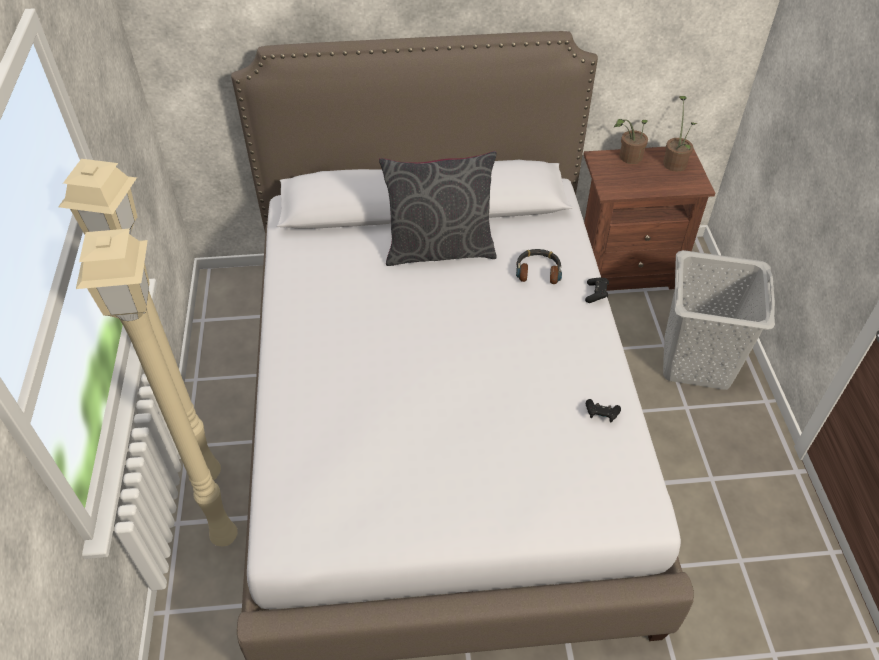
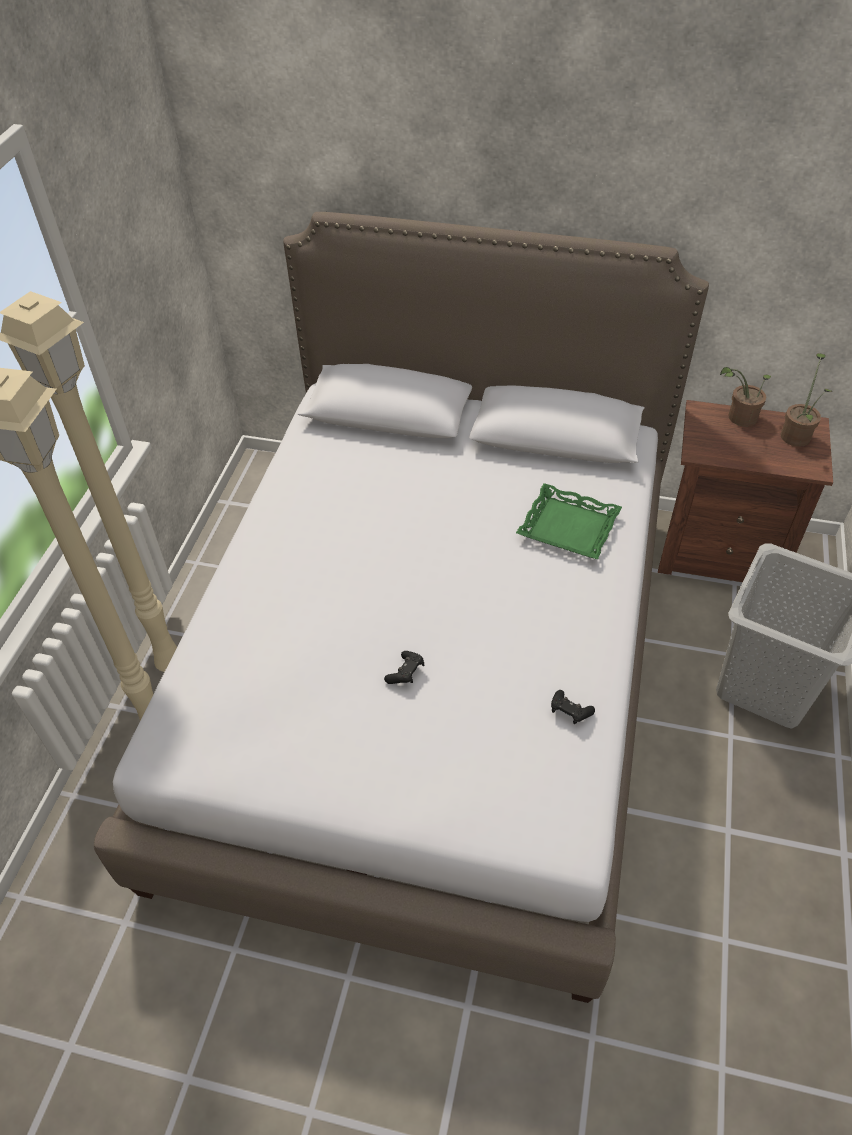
camera: 20 degrees right, 0 degrees up
grey pillow [379,151,497,266] -> none
headphones [516,249,562,284] -> green tray [516,483,622,559]
black game controller [585,278,609,303] -> black game controller moved to [384,651,424,684]

